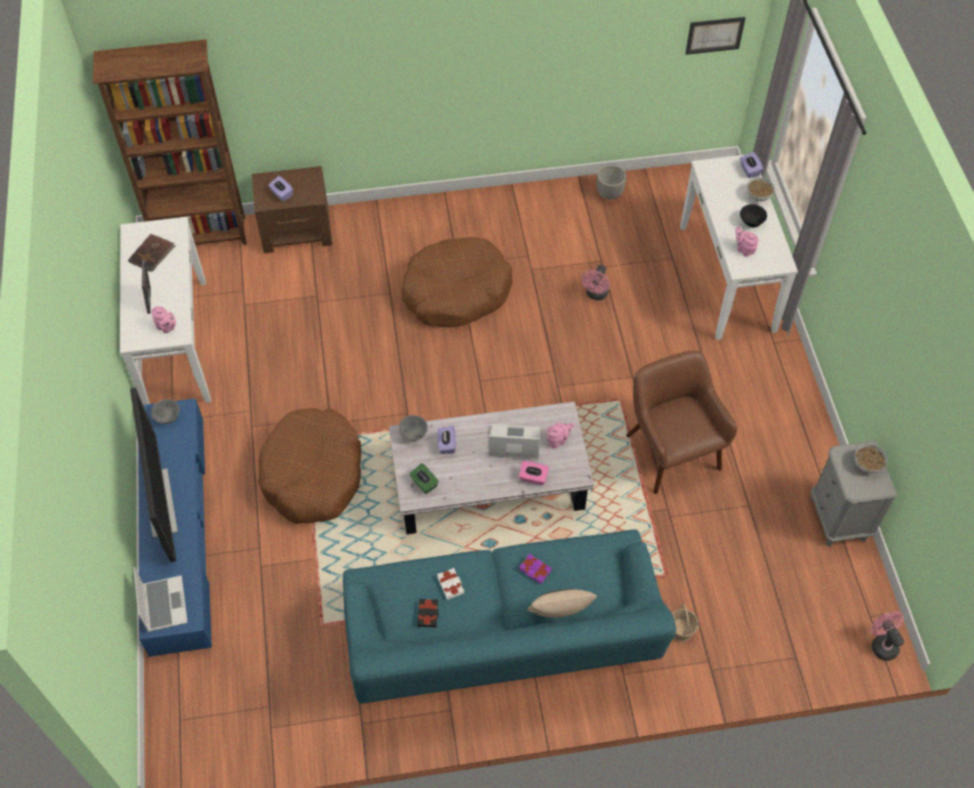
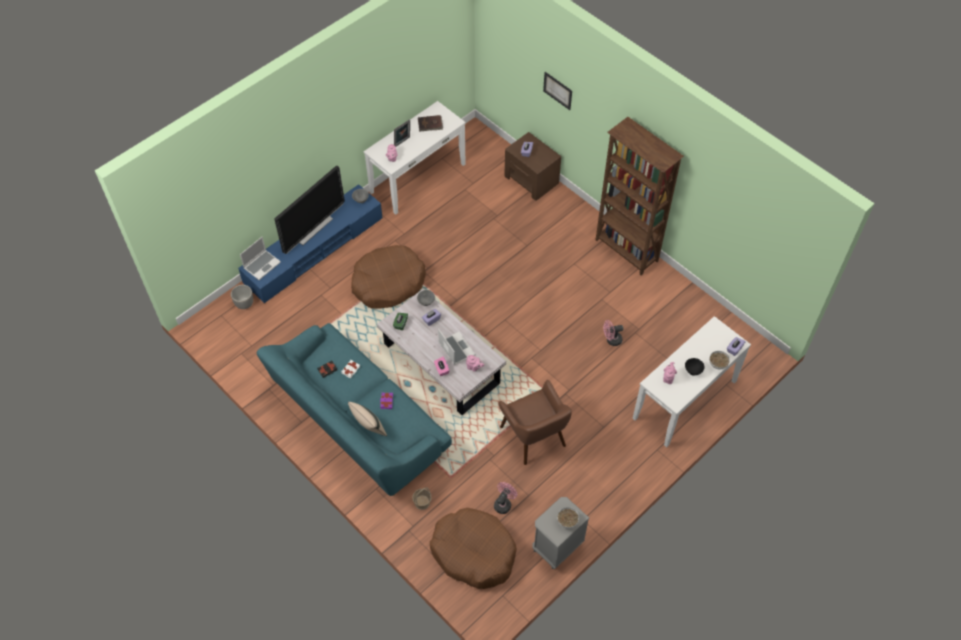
camera: 55 degrees right, 0 degrees up
brown bookcase [93,40,247,245] -> brown bookcase moved to [596,117,684,276]
brown dog bed [402,237,513,327] -> brown dog bed moved to [430,508,517,589]
planter [597,165,626,200] -> planter moved to [231,285,253,309]
brown armchair [626,351,737,494] -> brown armchair turned 120 degrees clockwise [499,380,572,465]
picture [685,17,745,55] -> picture moved to [543,72,572,110]
pink fan [870,612,904,661] -> pink fan moved to [494,482,518,514]

